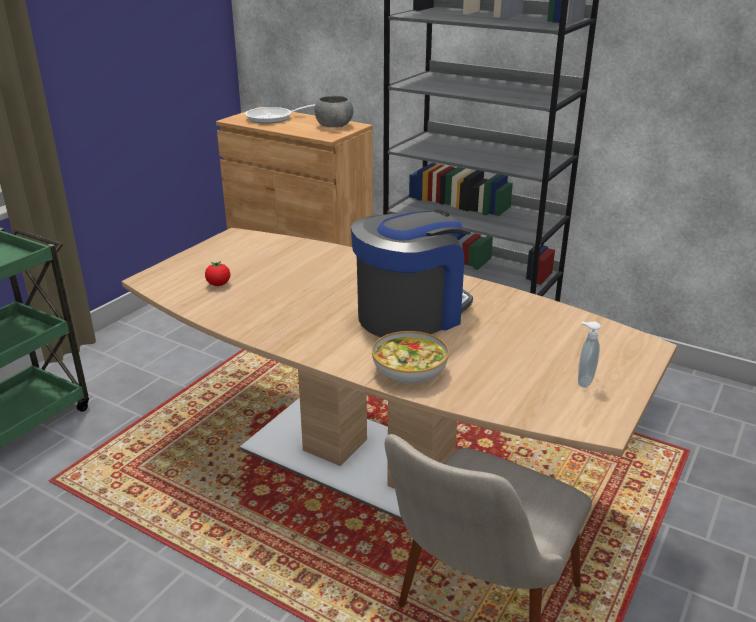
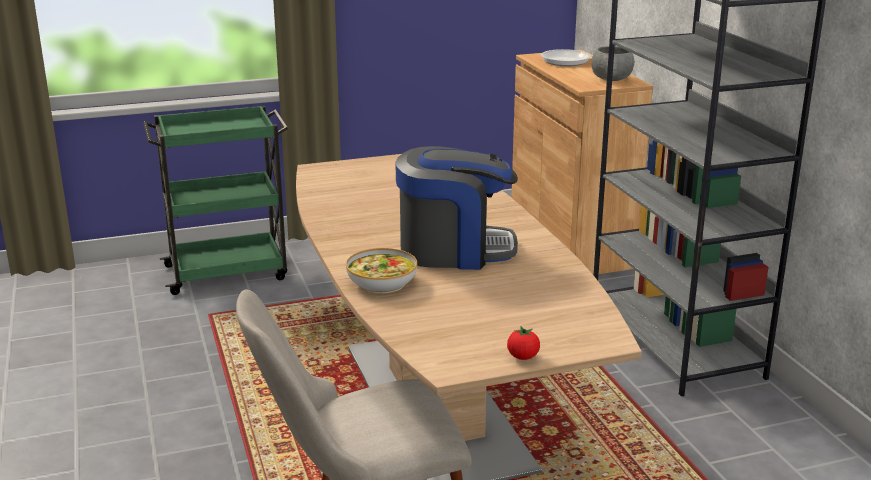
camera: 40 degrees right, 5 degrees down
tomato [205,261,230,286] -> tomato moved to [507,327,540,360]
soap dispenser [578,321,601,388] -> none

